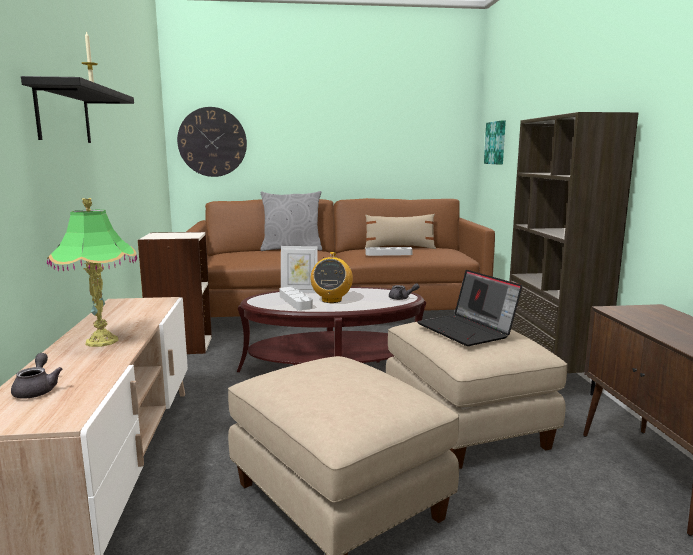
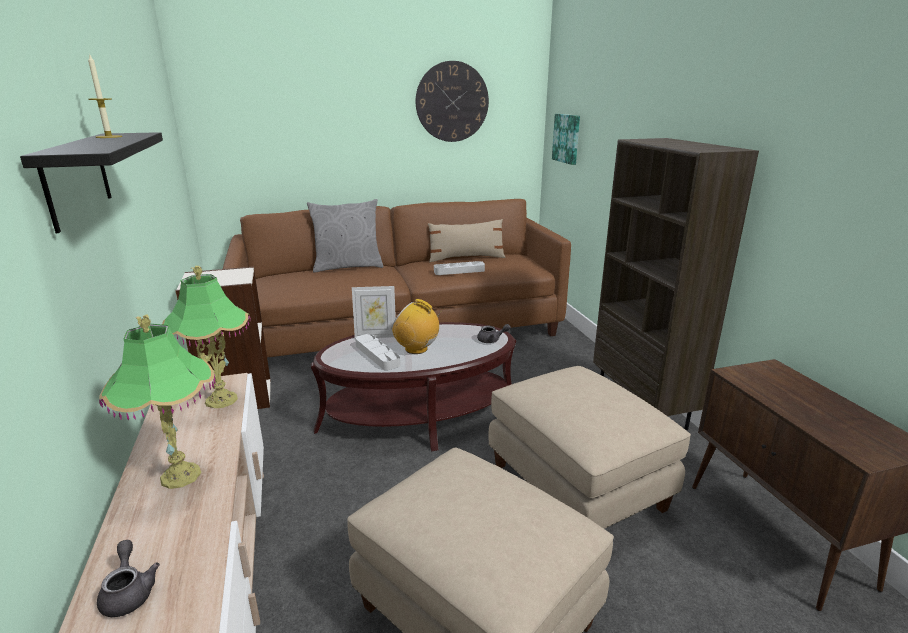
camera: 10 degrees left, 10 degrees up
wall clock [177,107,247,177] -> wall clock moved to [416,61,489,142]
radio [311,252,353,303] -> radio turned 120 degrees clockwise [392,299,444,354]
laptop [417,270,522,346] -> none
none -> table lamp [162,266,251,408]

